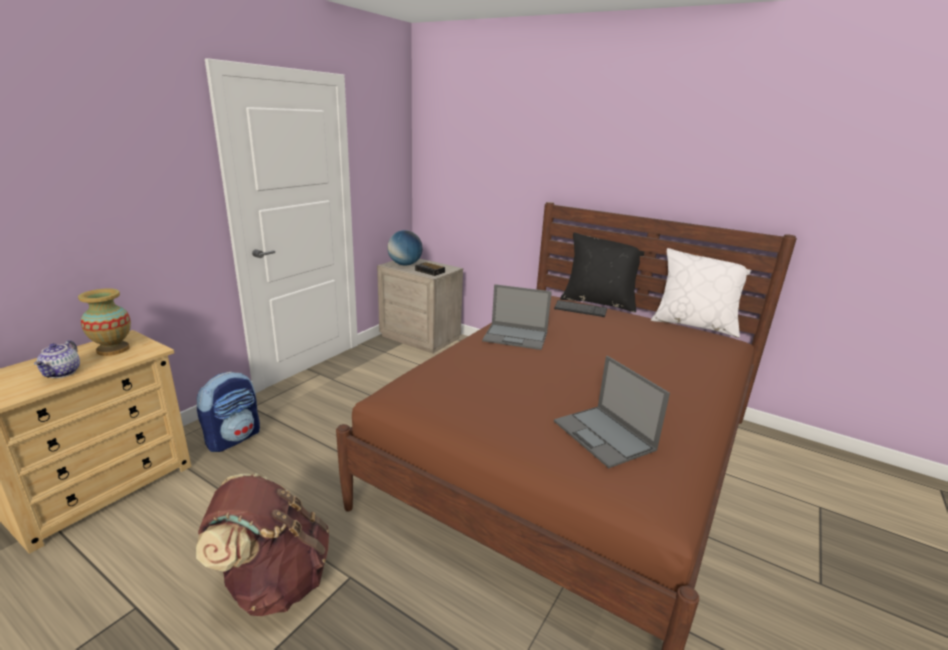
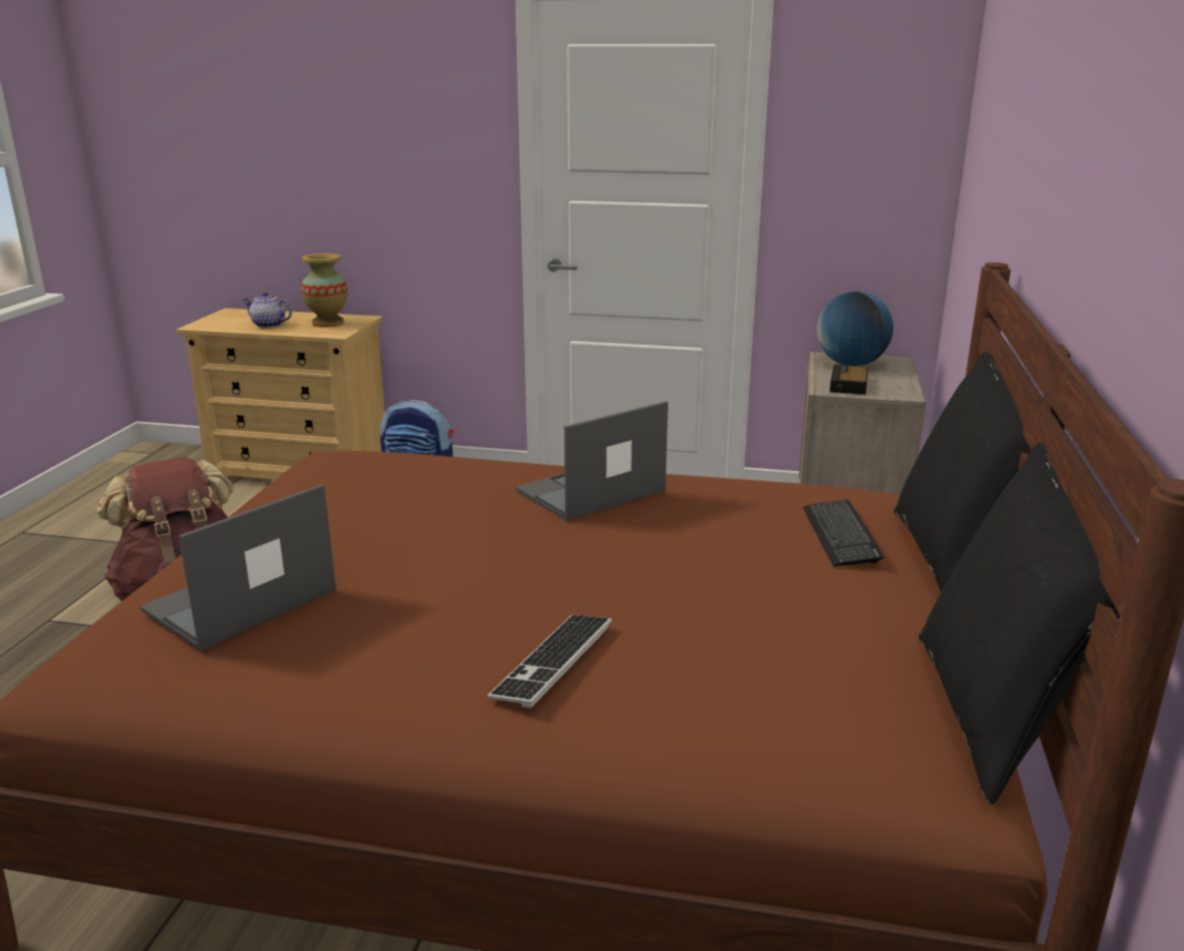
camera: 70 degrees right, 0 degrees up
teapot [34,340,80,378] -> teapot turned 45 degrees clockwise [242,292,292,328]
laptop [482,284,552,350] -> laptop turned 60 degrees clockwise [516,401,668,521]
white pillow [651,248,752,338] -> black pillow [919,442,1120,805]
none -> keyboard [487,615,612,708]

